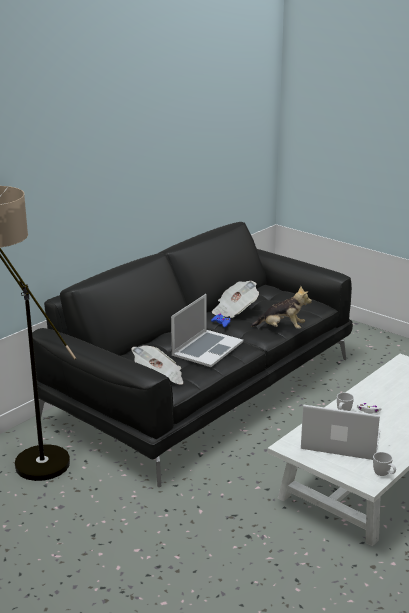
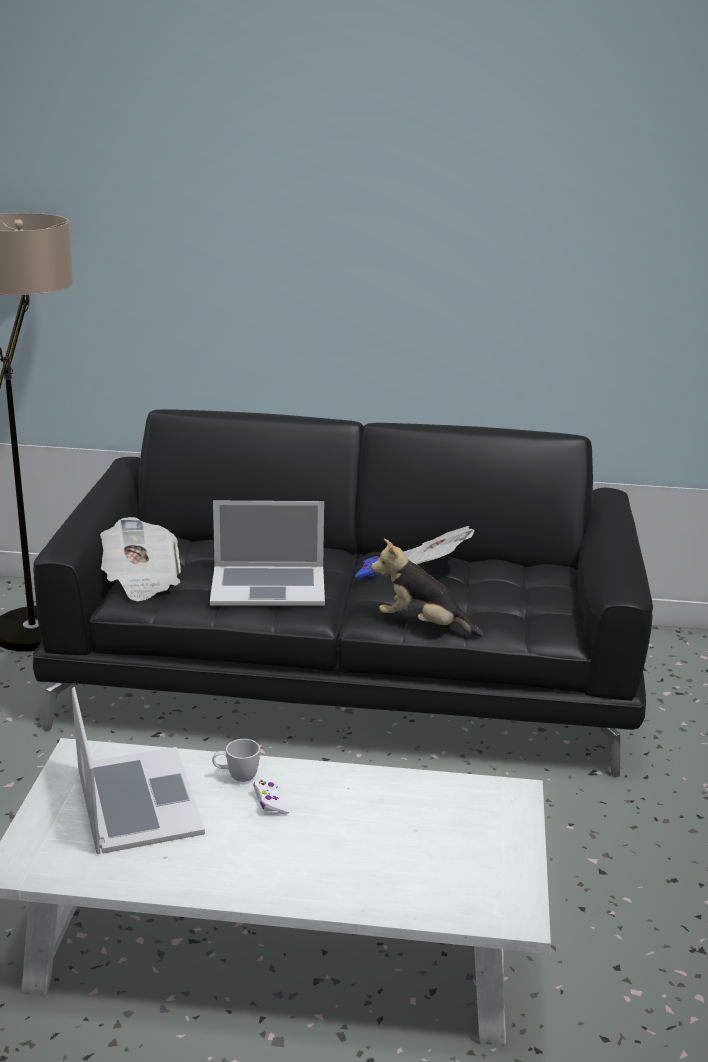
camera: 55 degrees right, 0 degrees up
plush toy [251,286,312,329] -> plush toy turned 135 degrees clockwise [371,539,483,636]
white mug [373,452,396,476] -> none

